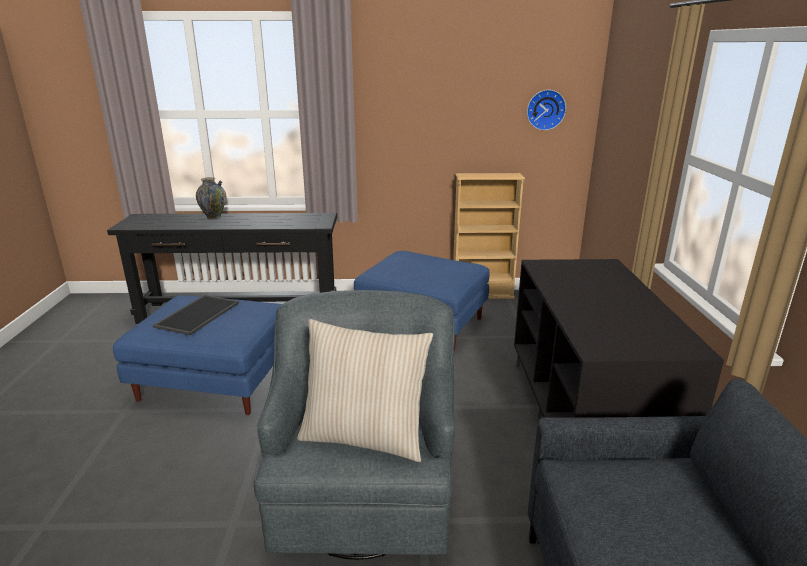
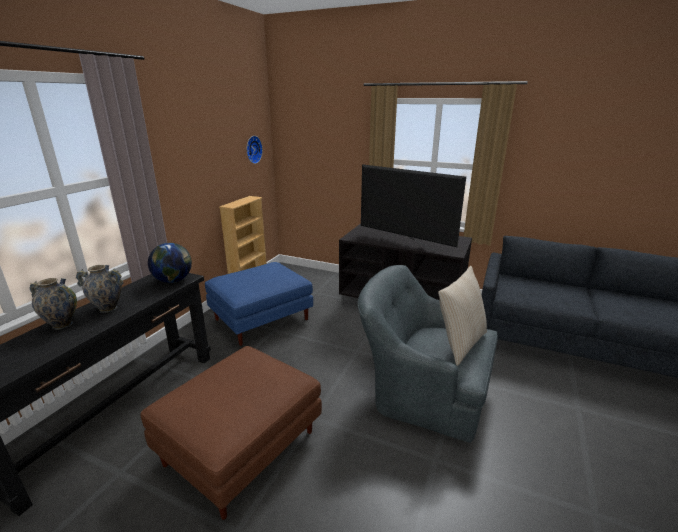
camera: 65 degrees left, 0 degrees up
blue ottoman [113,295,282,415] -> brown ottoman [140,346,322,520]
tray [153,295,239,335] -> none
none -> vase [76,265,124,313]
none -> globe [148,243,192,283]
none -> television [361,164,466,251]

